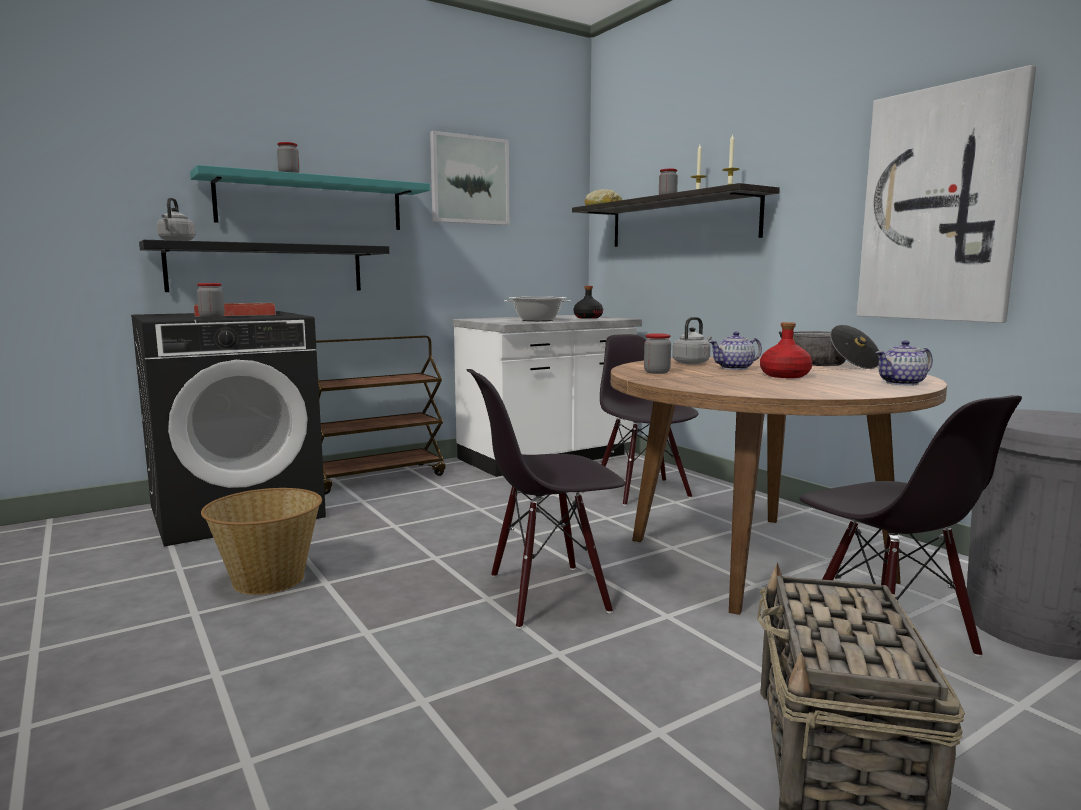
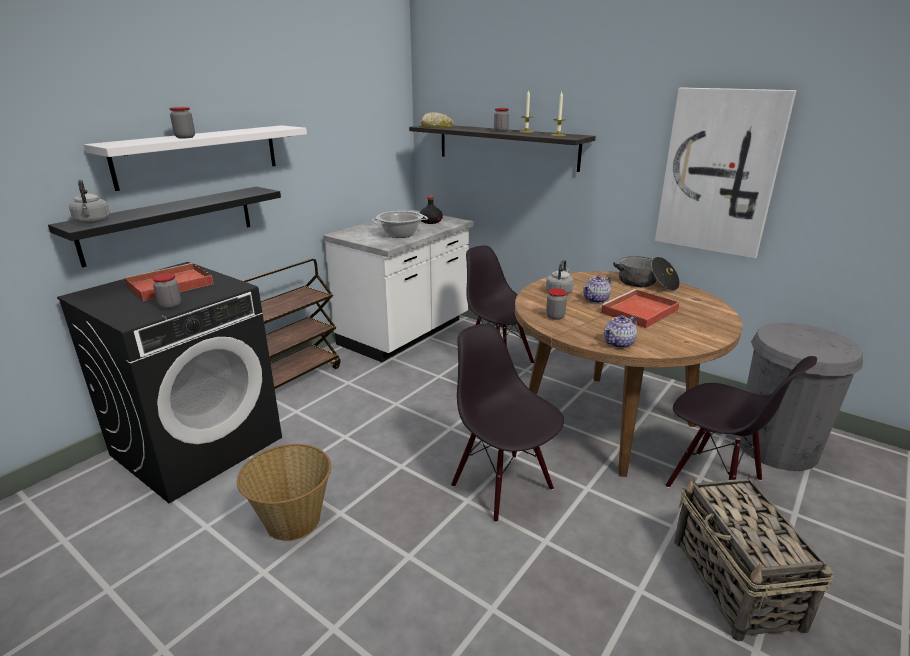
camera: 20 degrees left, 15 degrees up
turquoise shelf [190,165,430,230] -> white shelf [84,125,307,191]
picture [430,131,510,225] -> none
black chair [467,369,625,629] -> black chair turned 90 degrees clockwise [451,323,564,523]
red bottle [760,322,812,378] -> red tray [600,289,680,328]
teapot [875,340,933,386] -> teapot moved to [604,315,637,348]

